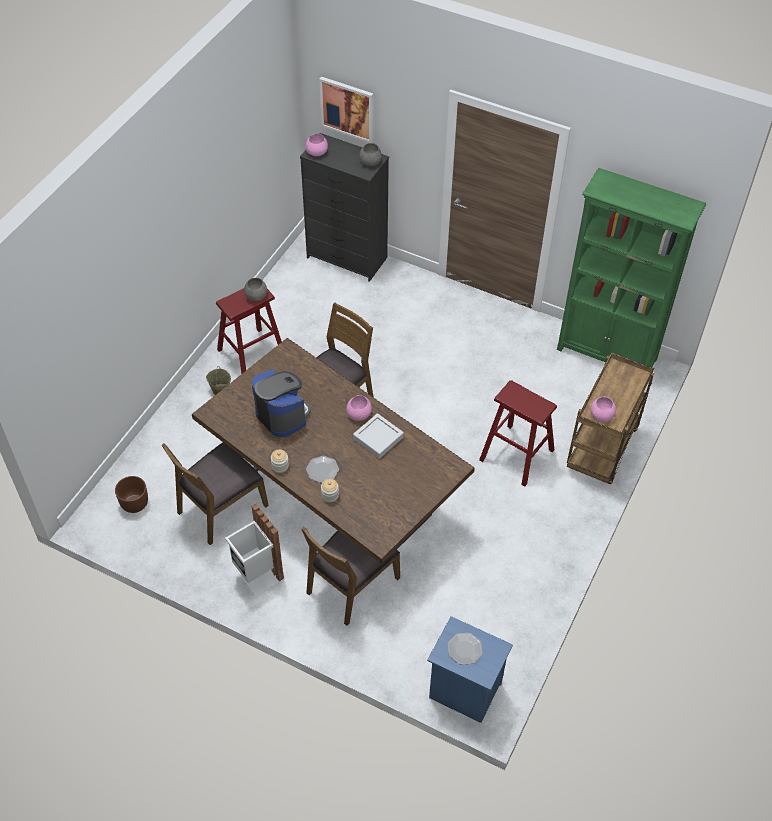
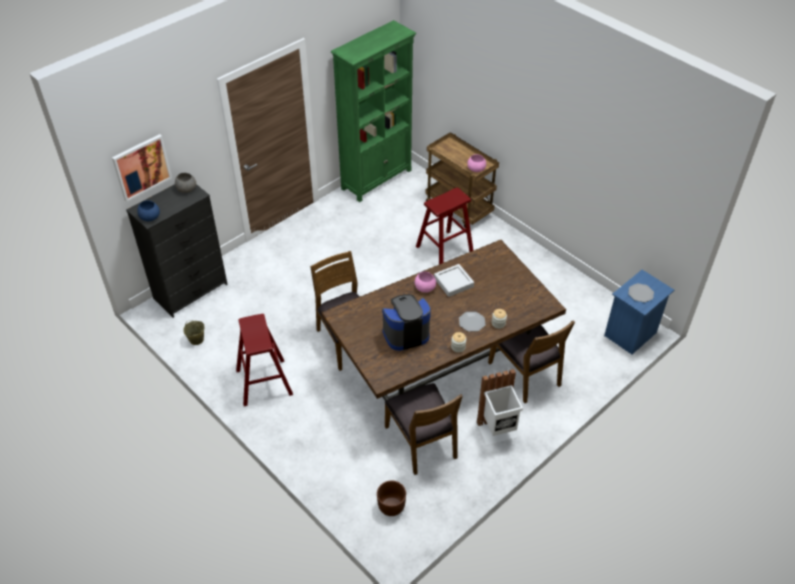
camera: 70 degrees left, 5 degrees down
beige bucket [206,366,231,395] -> beige bucket moved to [183,320,205,345]
grey bowl [244,278,267,301] -> none
pink bowl [305,134,328,156] -> blue bowl [137,200,160,221]

